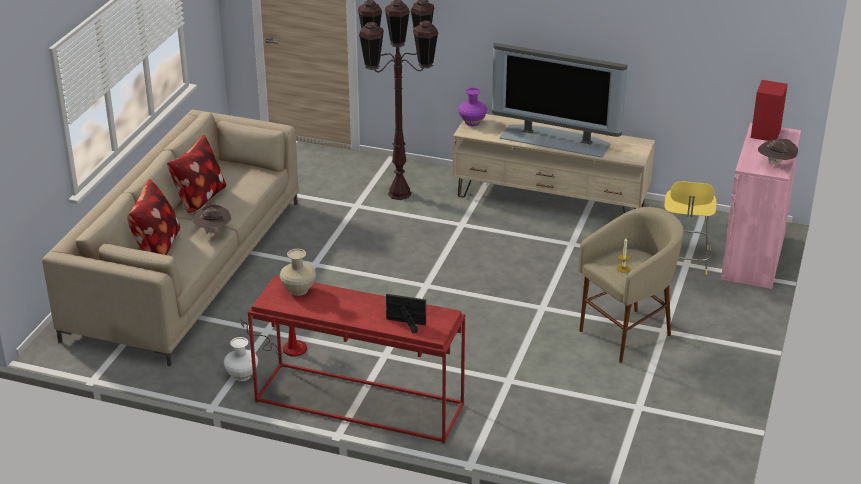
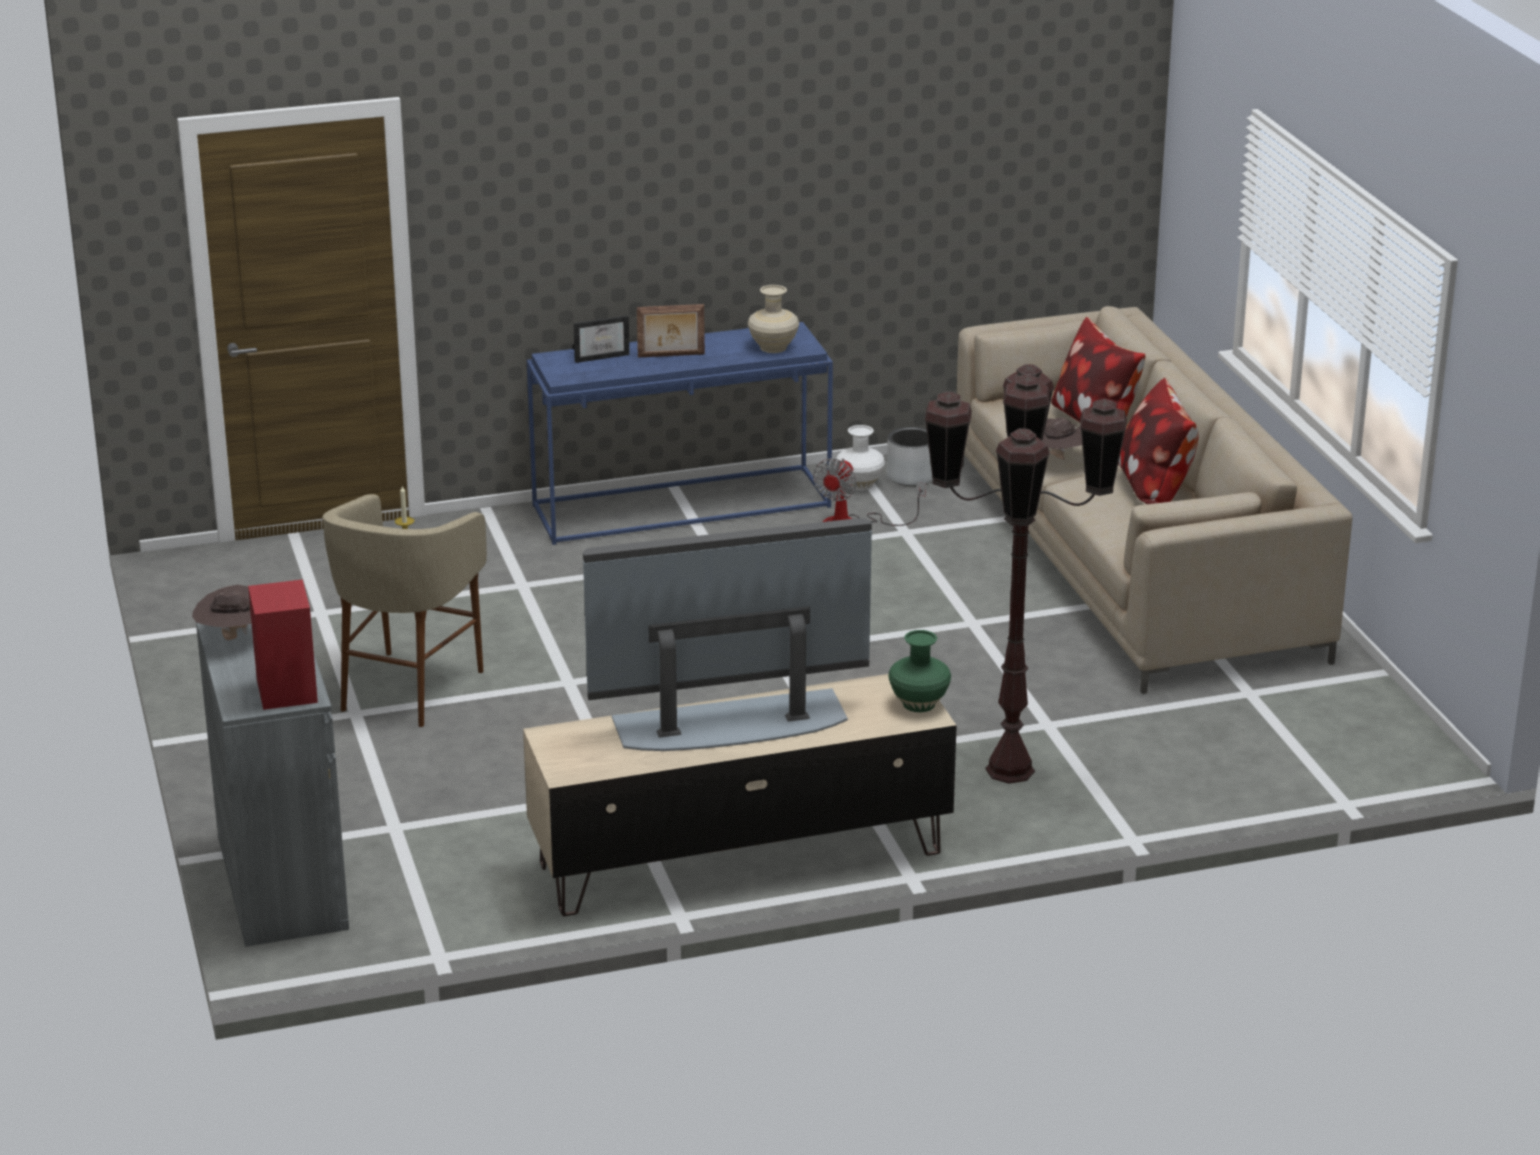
camera: 145 degrees right, 5 degrees down
red console table [248,275,465,444] -> blue console table [527,322,833,545]
purple vase [458,88,487,126] -> green vase [888,630,951,712]
yellow stool [665,181,716,275] -> none
pink cabinet [721,123,801,289] -> grey cabinet [196,623,349,947]
none -> picture frame [637,304,705,357]
none -> grey planter [887,427,933,486]

